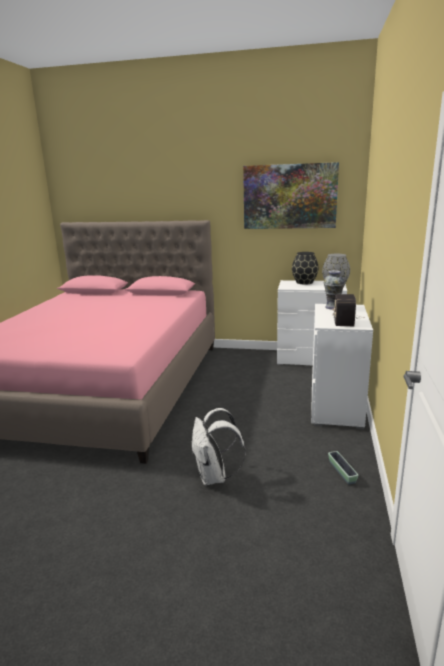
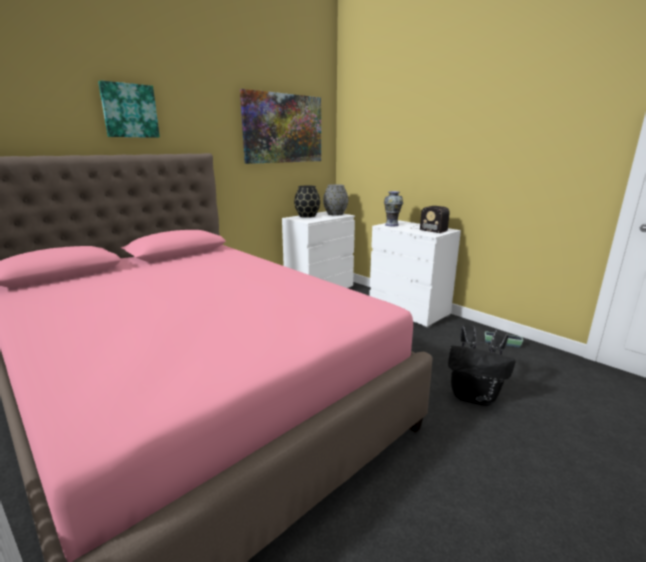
camera: 55 degrees left, 0 degrees up
white backpack [192,408,246,485] -> black backpack [448,325,515,406]
none -> picture [98,80,160,138]

